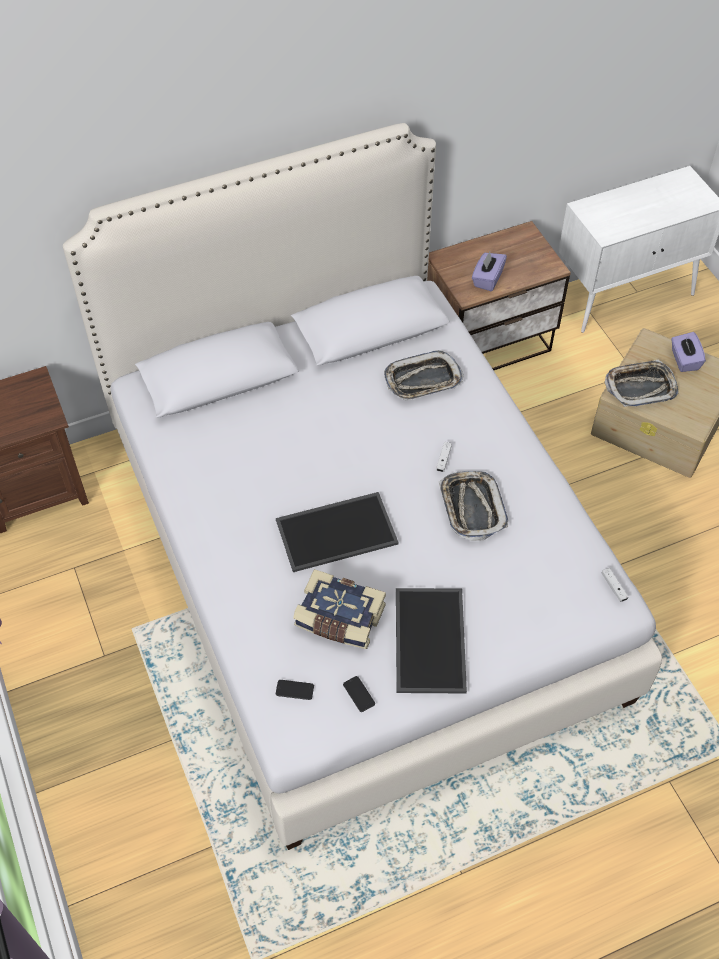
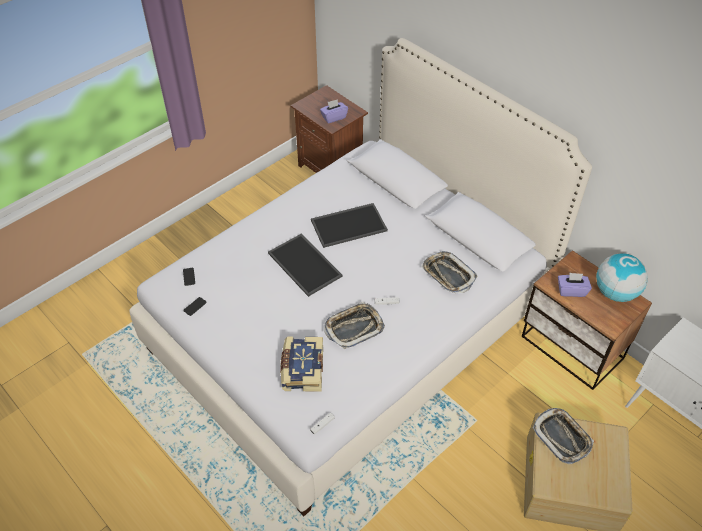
camera: 70 degrees right, 5 degrees down
book [293,569,386,649] -> book moved to [280,336,323,392]
tray [396,588,467,693] -> tray moved to [311,203,388,248]
purple tissue box [671,332,706,372] -> purple tissue box moved to [320,99,348,124]
none -> globe [596,253,648,302]

